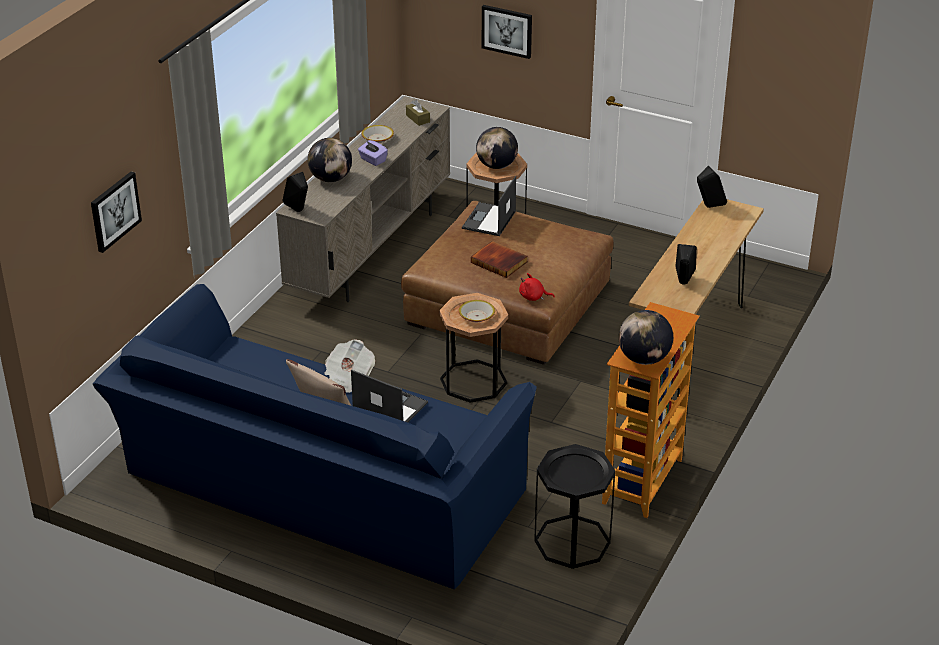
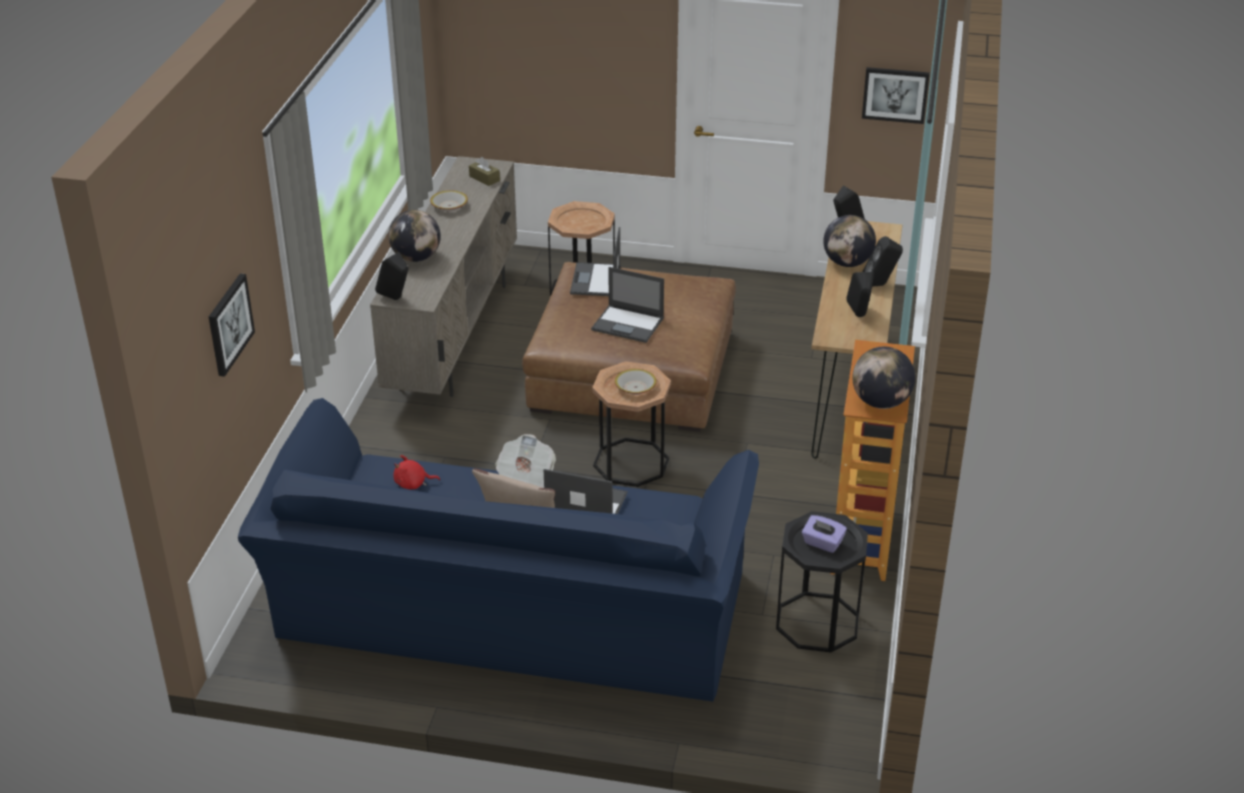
camera: 15 degrees left, 0 degrees up
purple tissue box [358,140,388,166] -> purple tissue box moved to [802,515,847,553]
book [471,241,528,278] -> laptop [591,267,664,343]
globe [476,127,518,169] -> globe moved to [823,215,876,267]
picture [482,5,532,59] -> picture moved to [862,67,930,124]
red plush toy [519,273,555,301] -> red plush toy moved to [393,455,440,489]
none -> black speaker [863,236,903,287]

